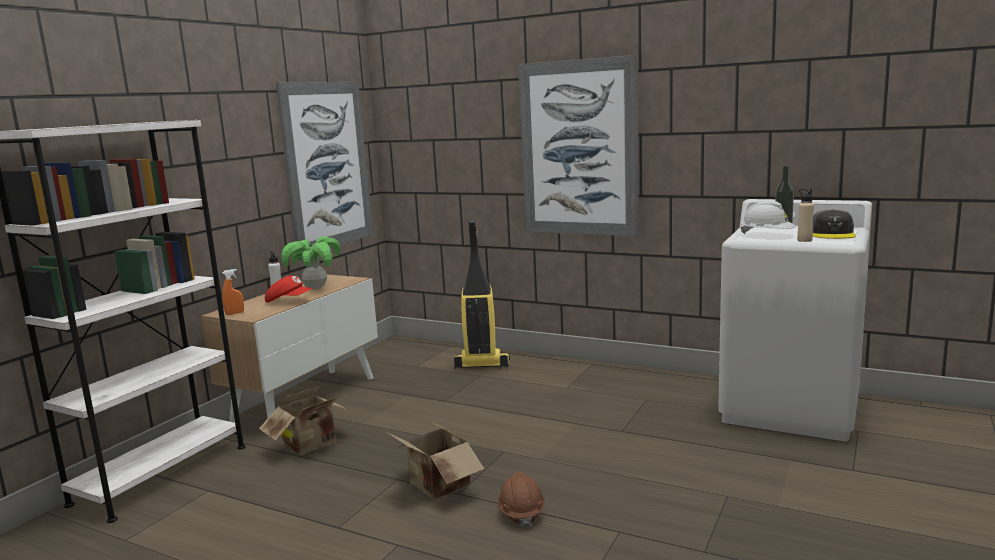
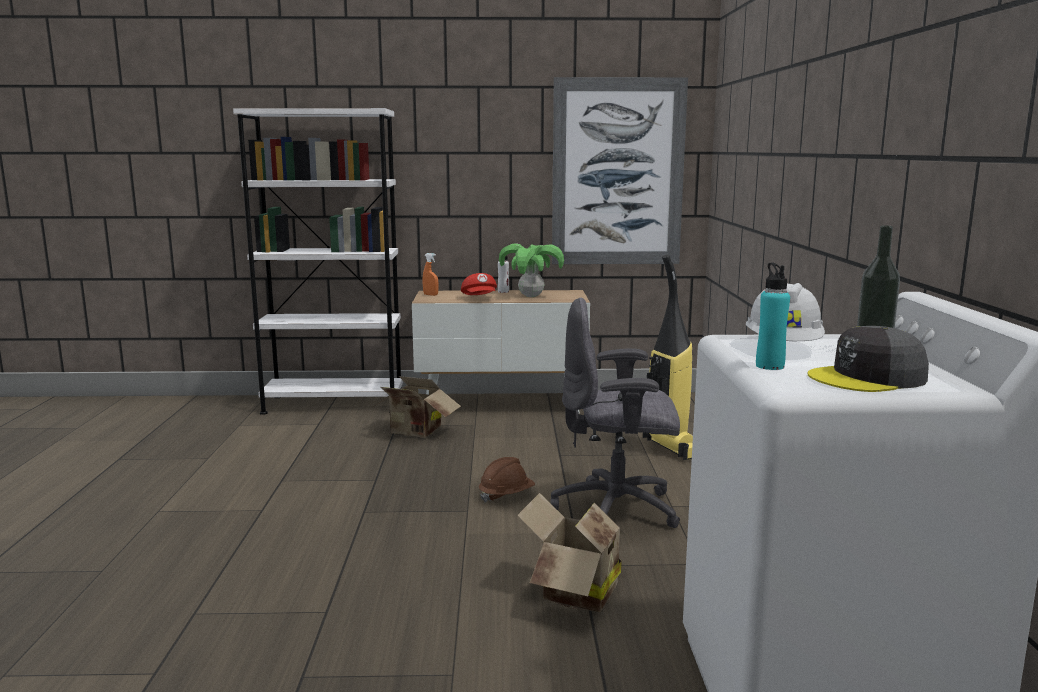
camera: 60 degrees right, 0 degrees up
cardboard box [388,419,484,499] -> cardboard box moved to [517,493,627,612]
brown hard hat [498,472,545,528] -> brown hard hat moved to [479,457,535,503]
picture [518,55,639,236] -> none
beige bottle [797,189,814,242] -> turquoise bottle [756,263,790,370]
none -> grey office chair [550,297,680,528]

